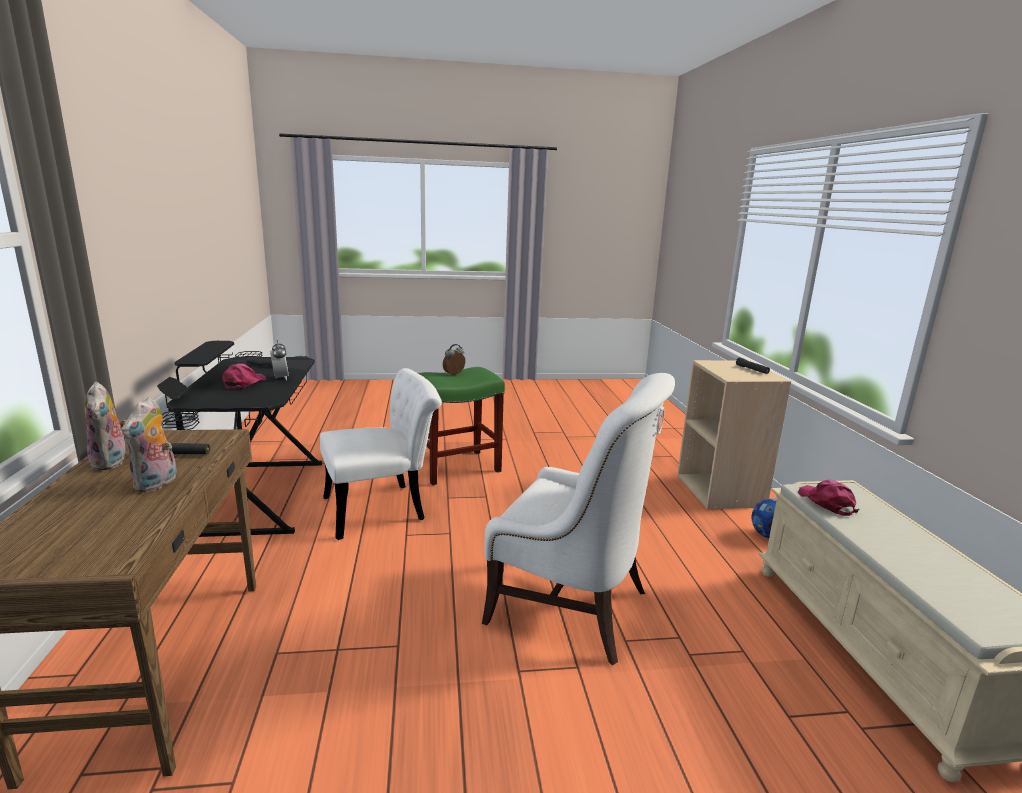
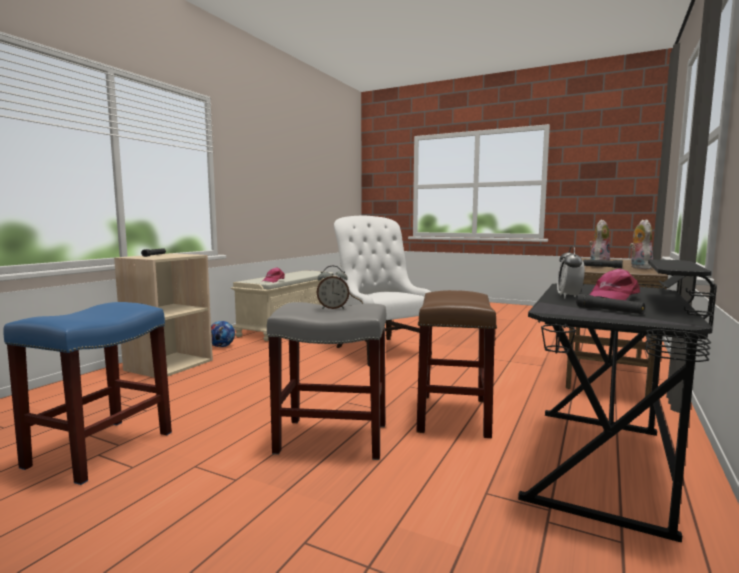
camera: 145 degrees left, 10 degrees down
white chair [320,368,442,540] -> brown stool [416,290,497,438]
green stool [418,367,505,485] -> grey stool [267,302,386,460]
none -> blue stool [3,302,172,485]

